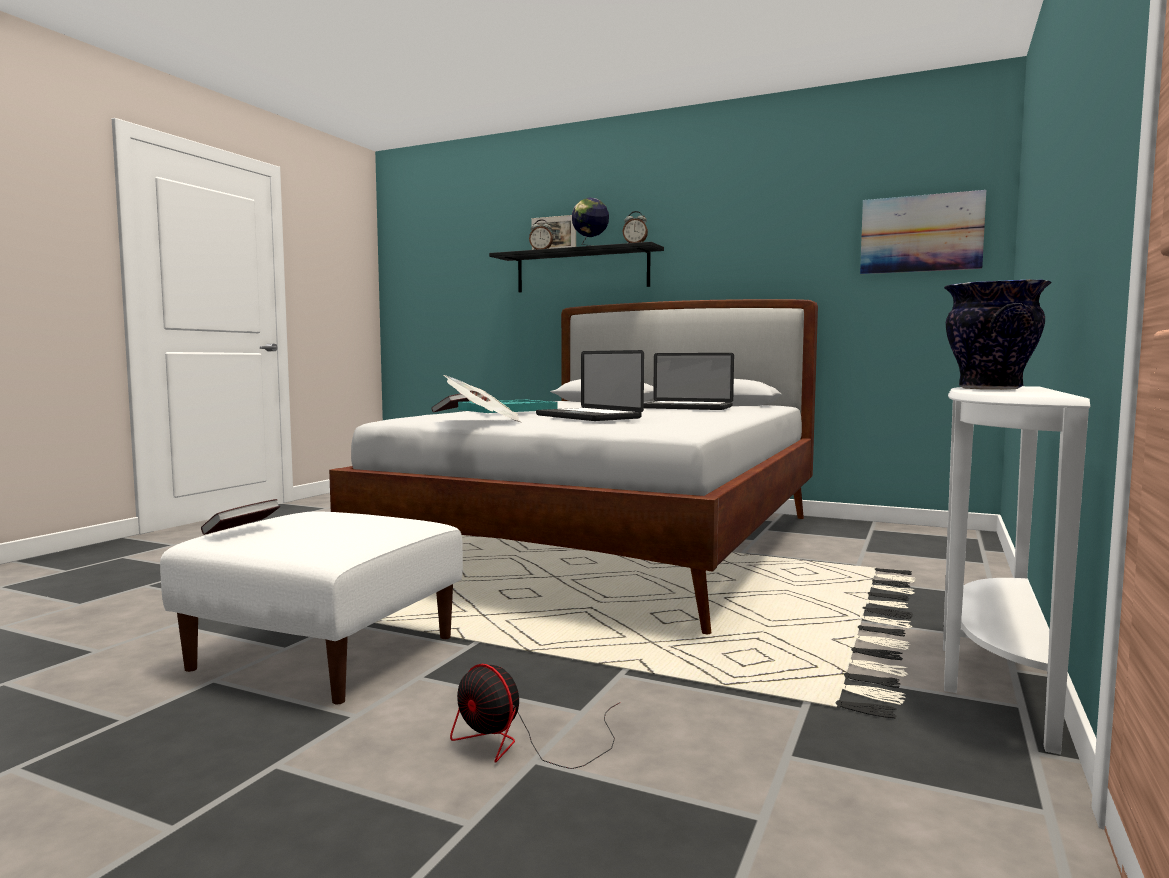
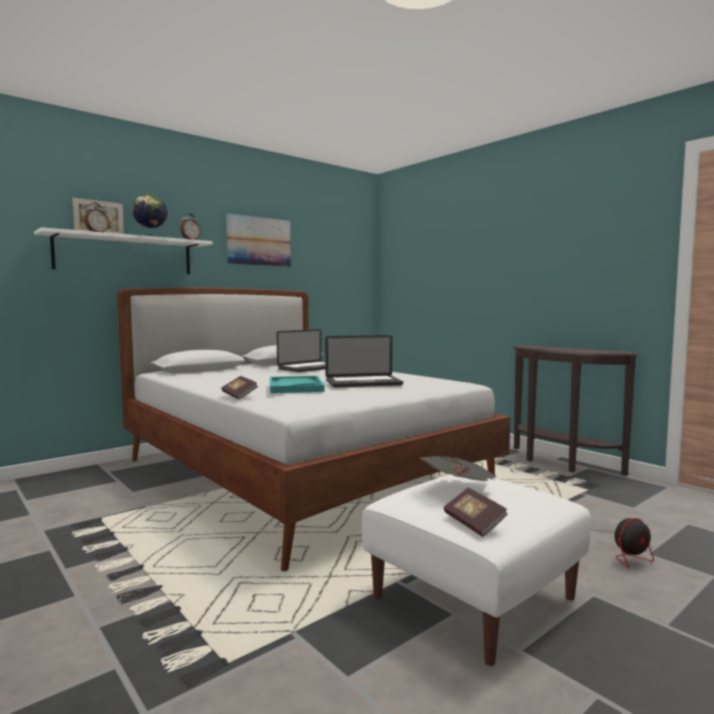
camera: 65 degrees left, 0 degrees up
newspaper [444,375,521,422] -> newspaper moved to [419,456,496,481]
black shelf [489,242,664,292] -> white shelf [34,227,212,274]
picture [860,190,986,274] -> picture moved to [226,213,291,267]
white console table [943,386,1090,755] -> brown console table [513,344,638,475]
vase [944,279,1052,390] -> none

